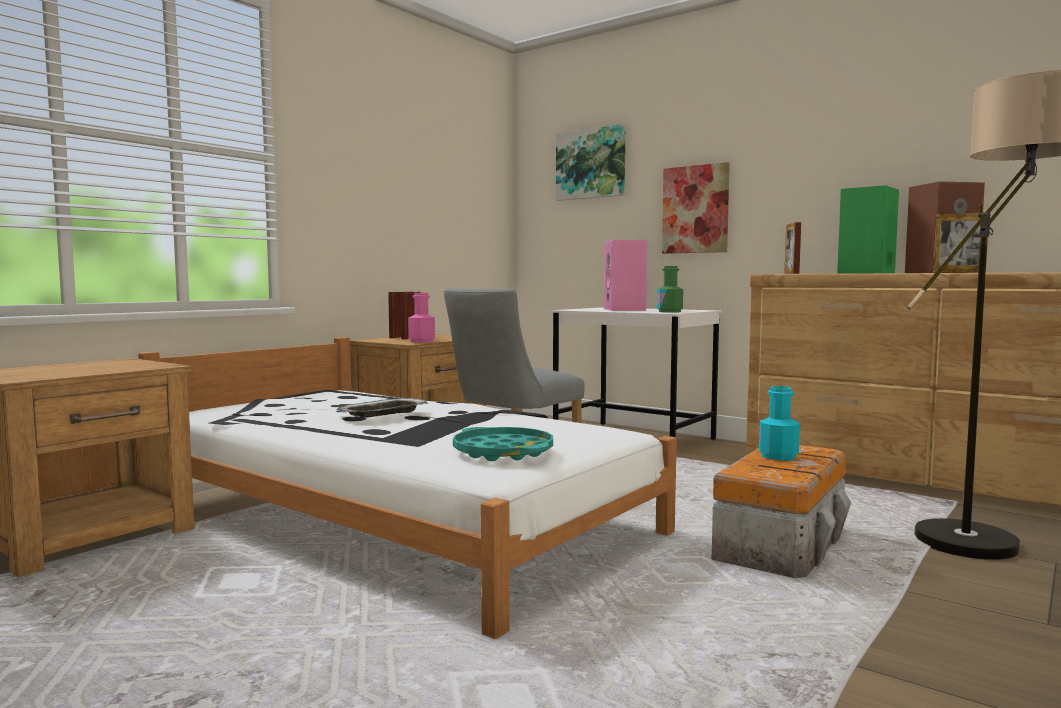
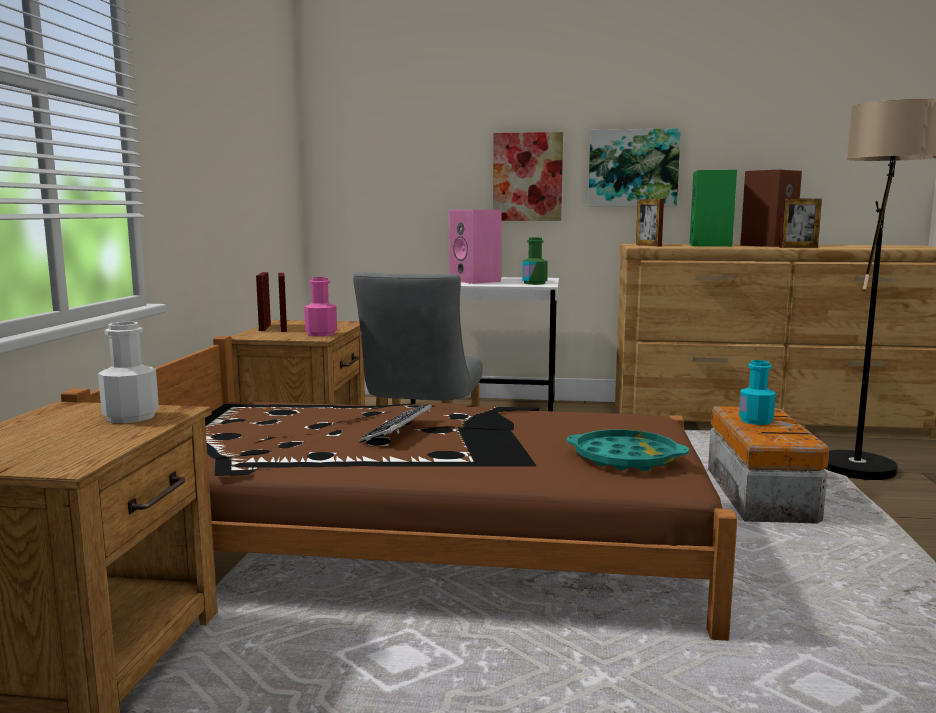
camera: 30 degrees left, 5 degrees up
white bed [138,337,677,639] -> brown bed [61,336,738,641]
tray [337,398,428,417] -> keyboard [359,404,432,443]
picture [556,124,625,201] -> picture moved to [588,128,681,206]
none -> white bottle [98,322,159,423]

